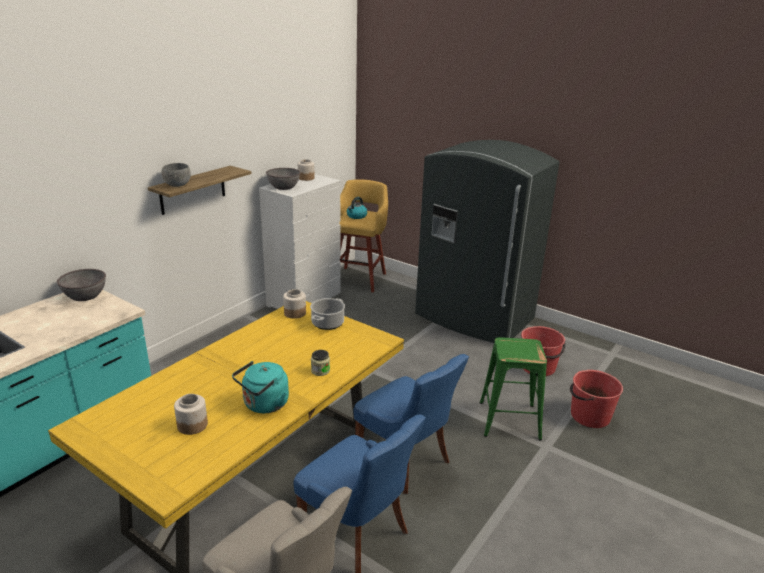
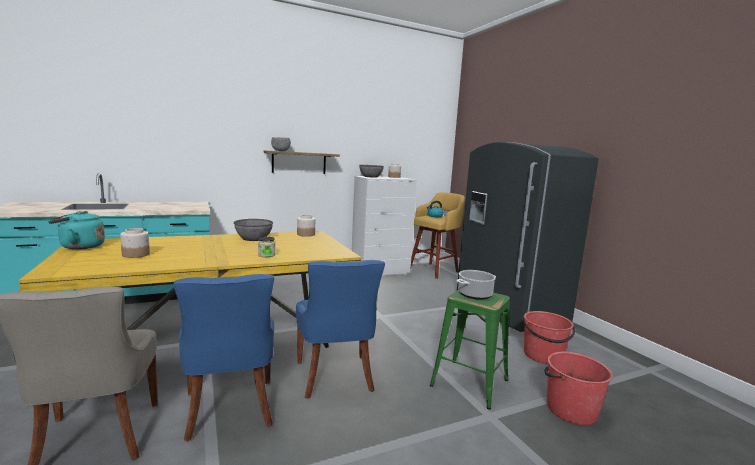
camera: 30 degrees right, 15 degrees down
grey bowl [57,269,106,301] -> grey bowl moved to [233,219,273,241]
turquoise kettle [232,361,289,413] -> turquoise kettle moved to [48,211,105,249]
cooking pot [310,298,345,330] -> cooking pot moved to [457,270,496,300]

